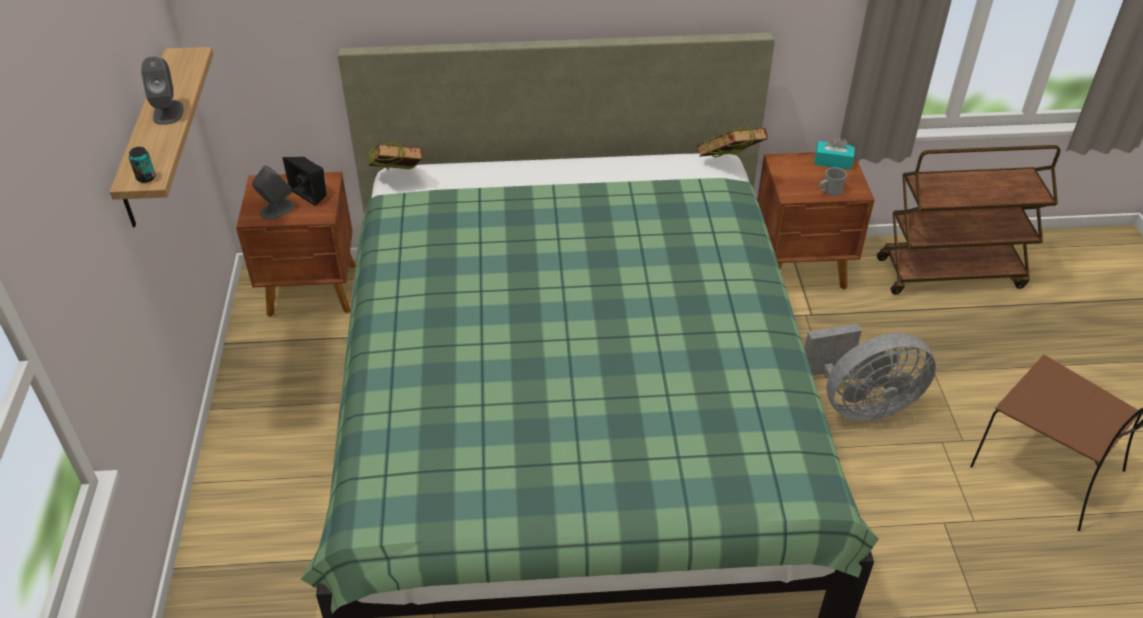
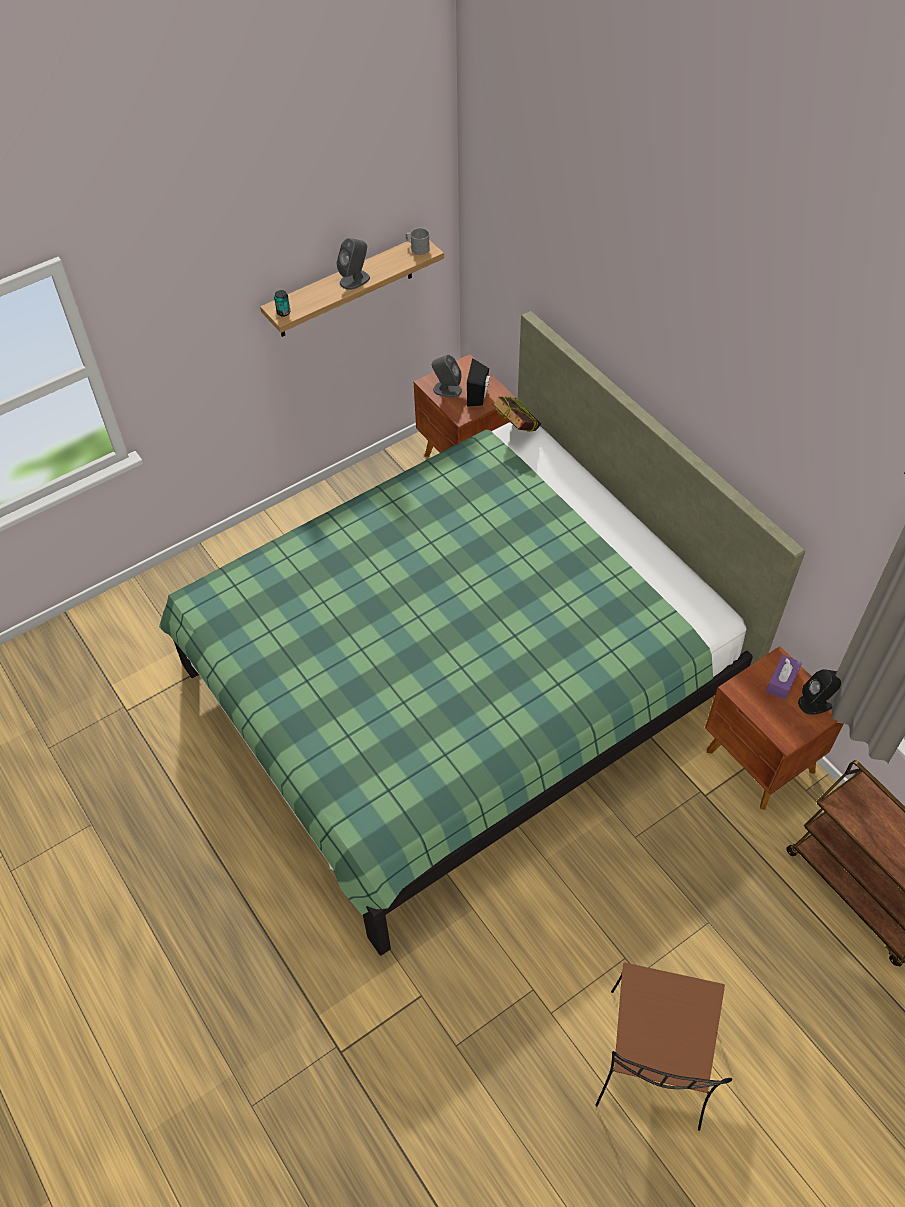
camera: 60 degrees right, 10 degrees up
book [697,127,768,157] -> none
grey fan [804,324,936,421] -> none
turquoise tissue box [814,136,855,170] -> black speaker [798,669,841,715]
grey mug [819,167,847,196] -> grey mug moved to [406,228,430,255]
none -> purple tissue box [766,655,802,700]

